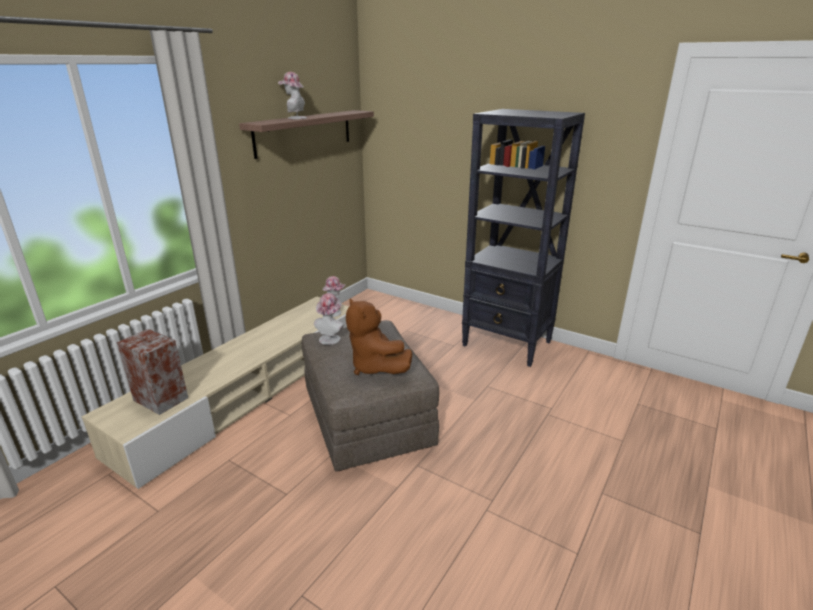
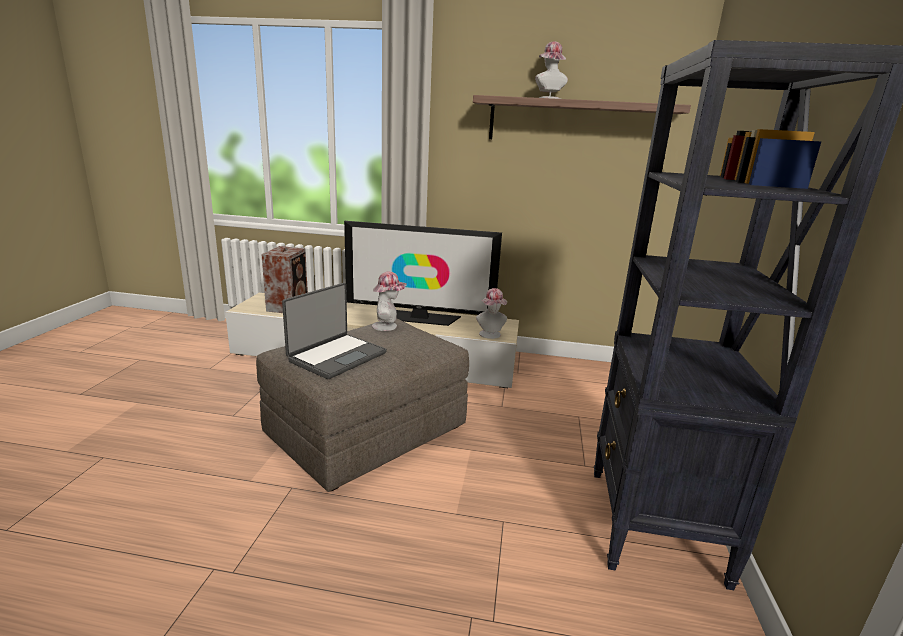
camera: 65 degrees right, 5 degrees down
brown plush toy [346,298,412,375] -> laptop [282,283,387,379]
none -> television [344,221,502,326]

